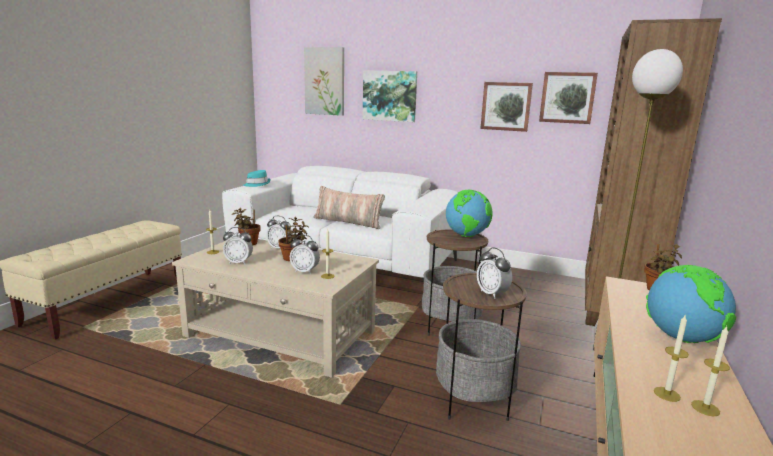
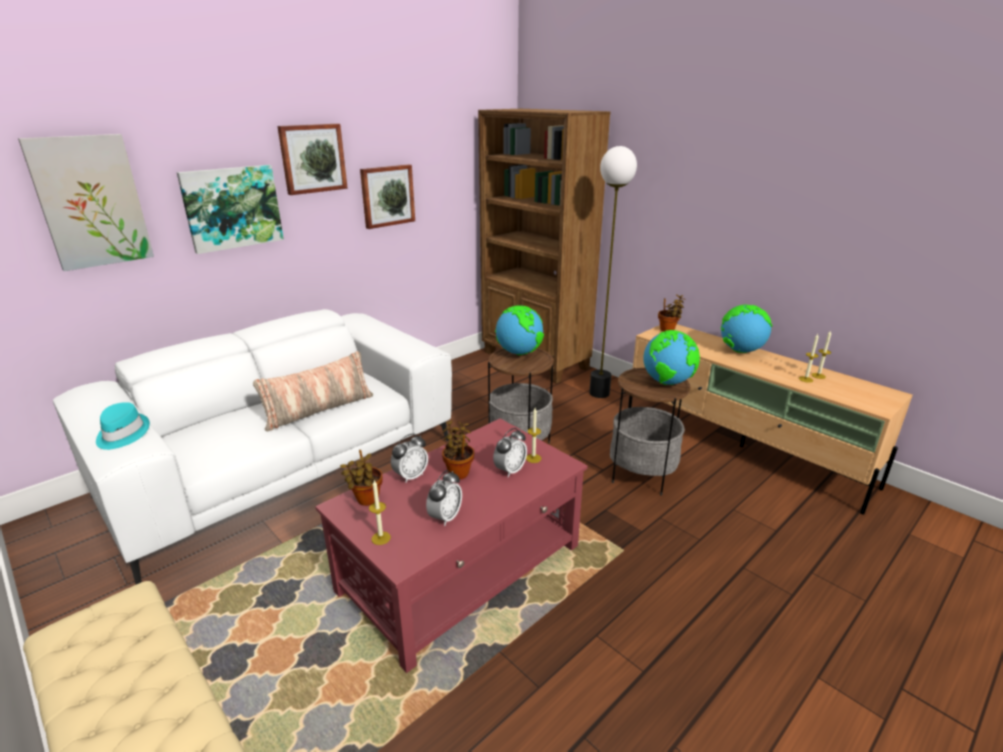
camera: 65 degrees left, 10 degrees up
beige coffee table [172,239,379,378] -> red coffee table [315,419,588,673]
alarm clock [477,247,512,299] -> globe [643,330,700,385]
picture [539,72,598,124] -> picture moved to [277,124,348,195]

